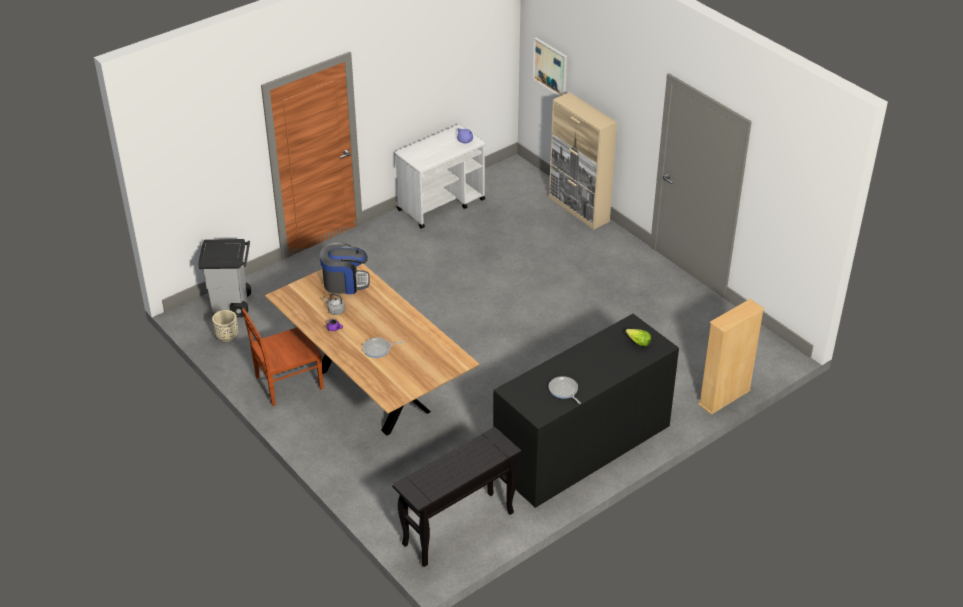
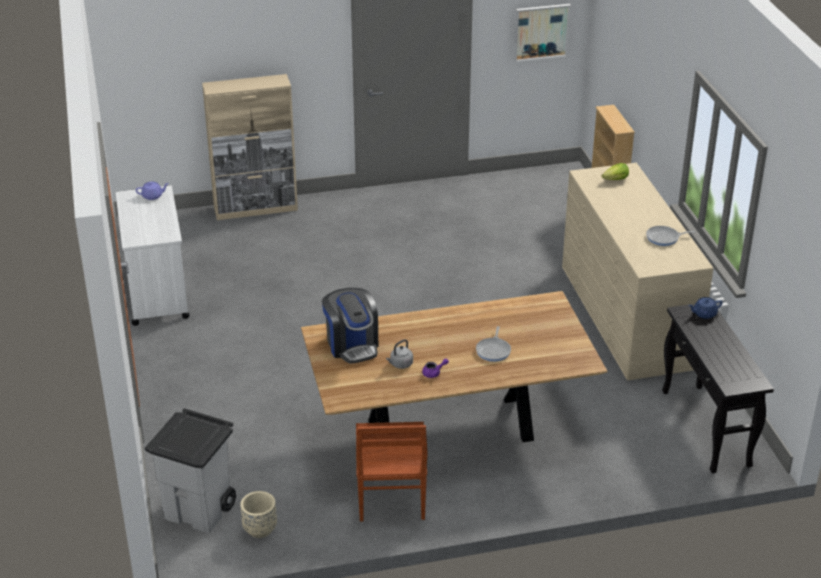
camera: 65 degrees left, 5 degrees down
coffee machine [320,243,370,294] -> coffee machine turned 135 degrees clockwise [322,288,378,364]
black dresser [493,314,679,508] -> beige dresser [562,163,714,381]
picture [533,37,567,97] -> picture moved to [514,4,571,62]
none -> blue teapot [688,297,723,319]

